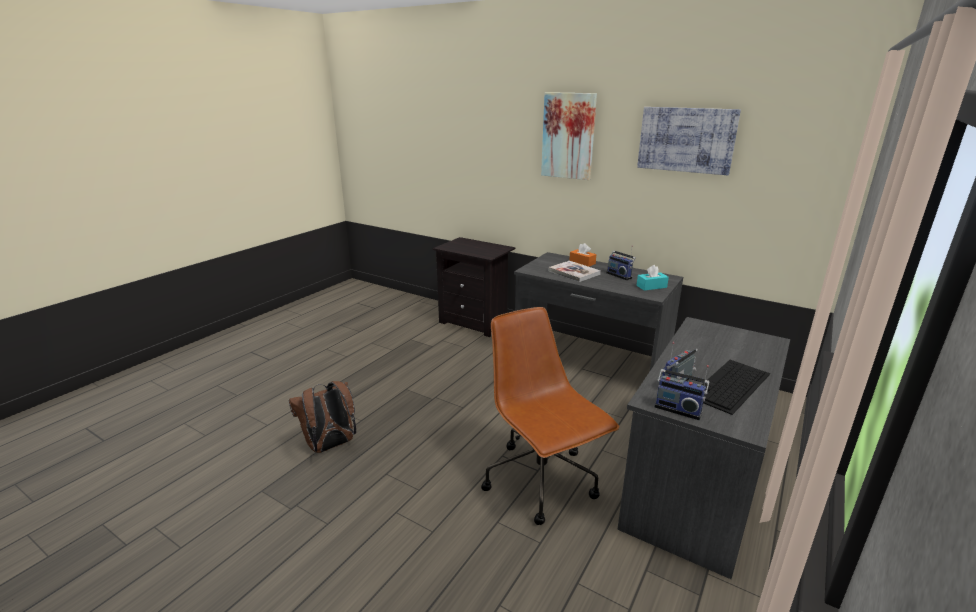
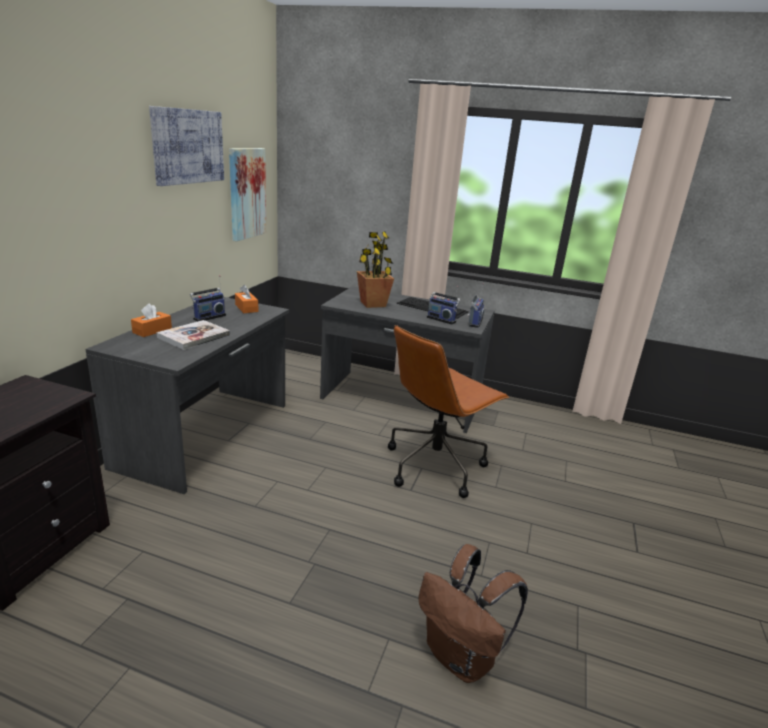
camera: 105 degrees left, 0 degrees up
picture [541,92,597,180] -> picture moved to [229,148,266,241]
turquoise tissue box [636,265,669,291] -> orange tissue box [235,285,259,313]
none -> potted plant [357,231,394,308]

